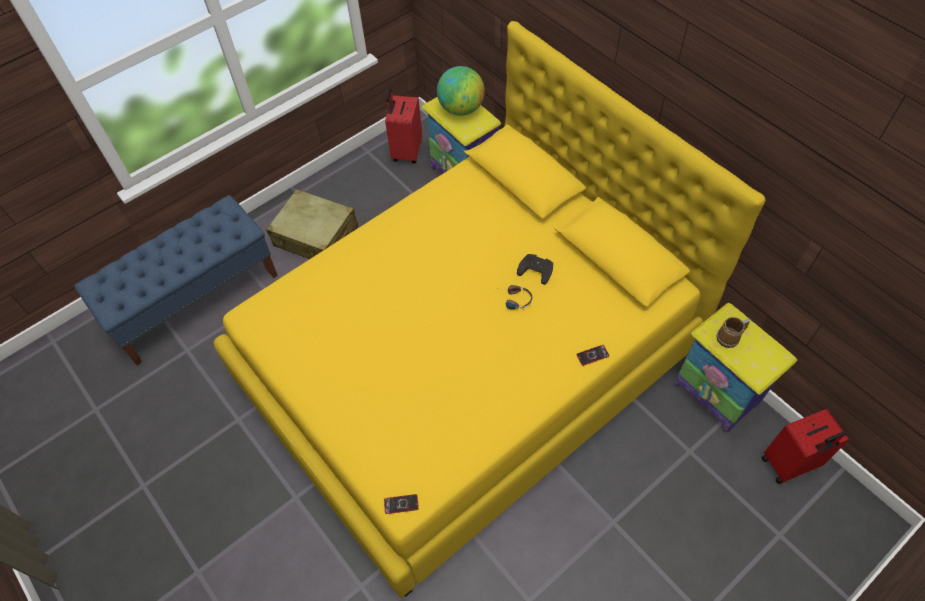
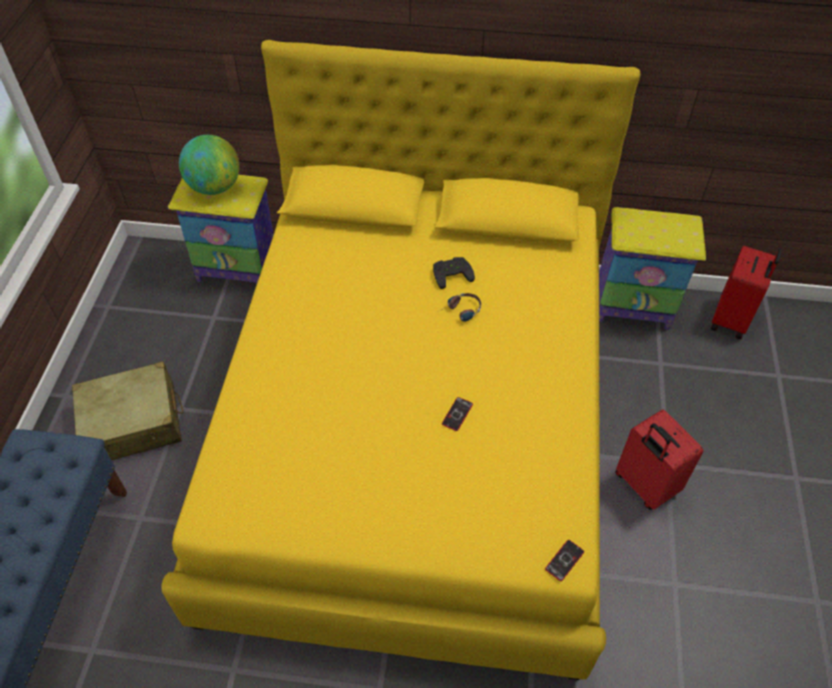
camera: 45 degrees left, 5 degrees down
red suitcase [385,89,422,163] -> red suitcase moved to [615,409,704,510]
phone [577,345,609,366] -> phone moved to [442,397,473,431]
mug [716,317,750,348] -> none

